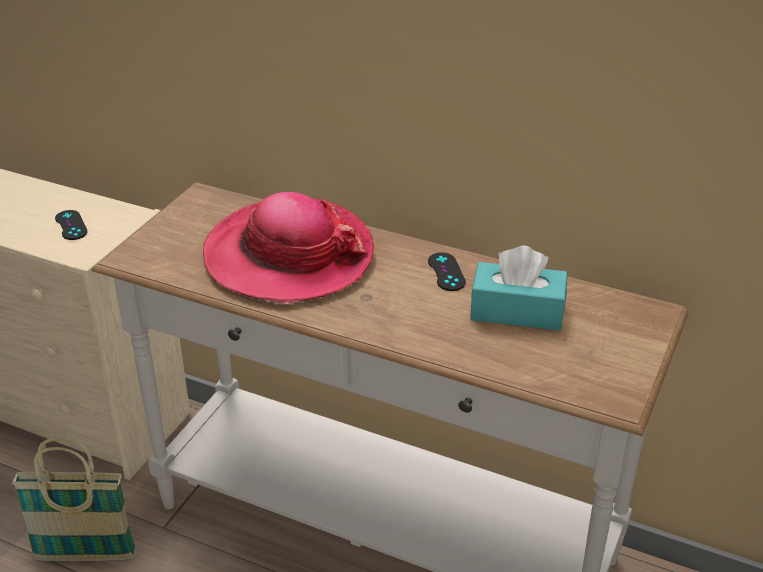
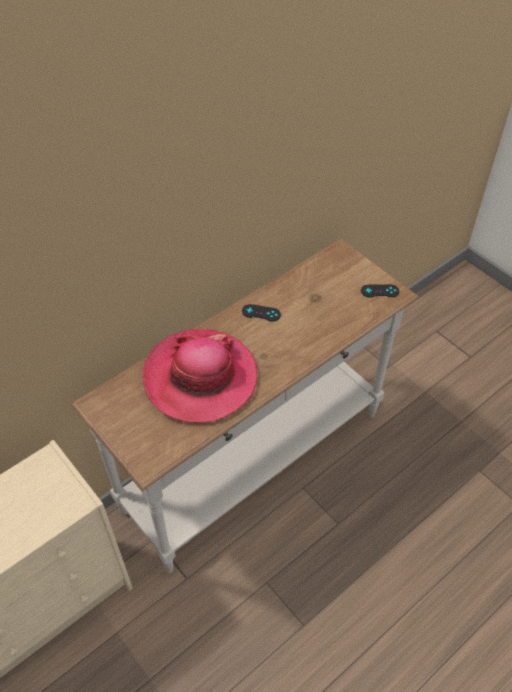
camera: 65 degrees left, 15 degrees up
basket [12,437,136,561] -> none
black game controller [55,210,88,240] -> black game controller moved to [361,284,399,298]
turquoise tissue box [470,246,567,331] -> none

